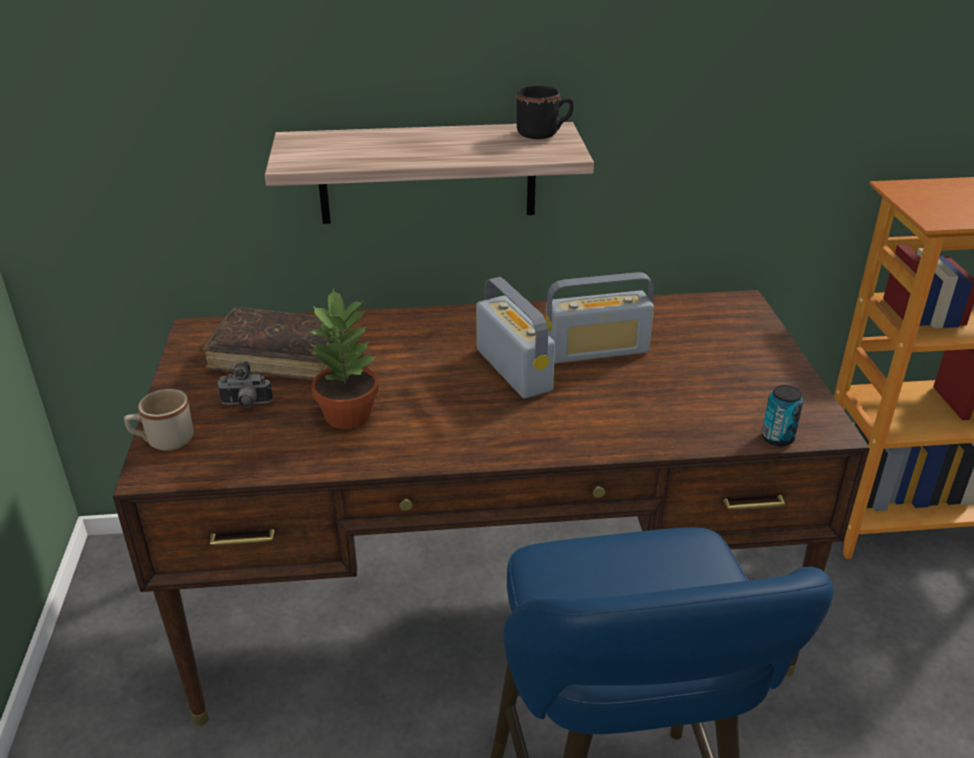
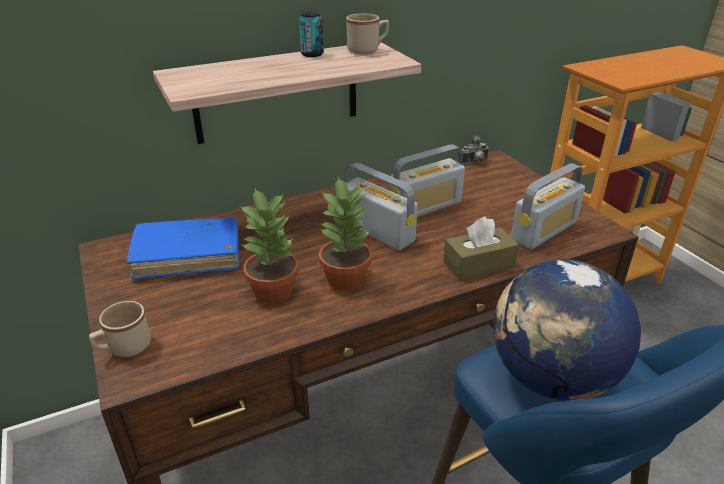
camera: 20 degrees left, 0 degrees up
brown book [203,308,347,381] -> blue book [127,217,239,280]
camera [217,361,273,408] -> camera moved to [462,135,489,164]
black mug [517,86,574,139] -> beige mug [346,14,389,54]
can [762,385,803,446] -> can moved to [299,11,324,57]
none -> potted plant [319,176,372,291]
none -> brown tissue box [443,216,519,281]
none -> globe [493,259,641,401]
none -> radio [511,163,585,249]

